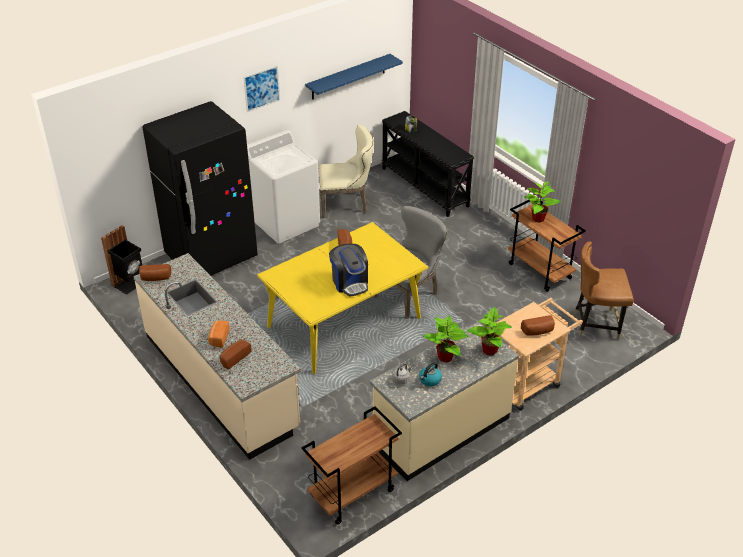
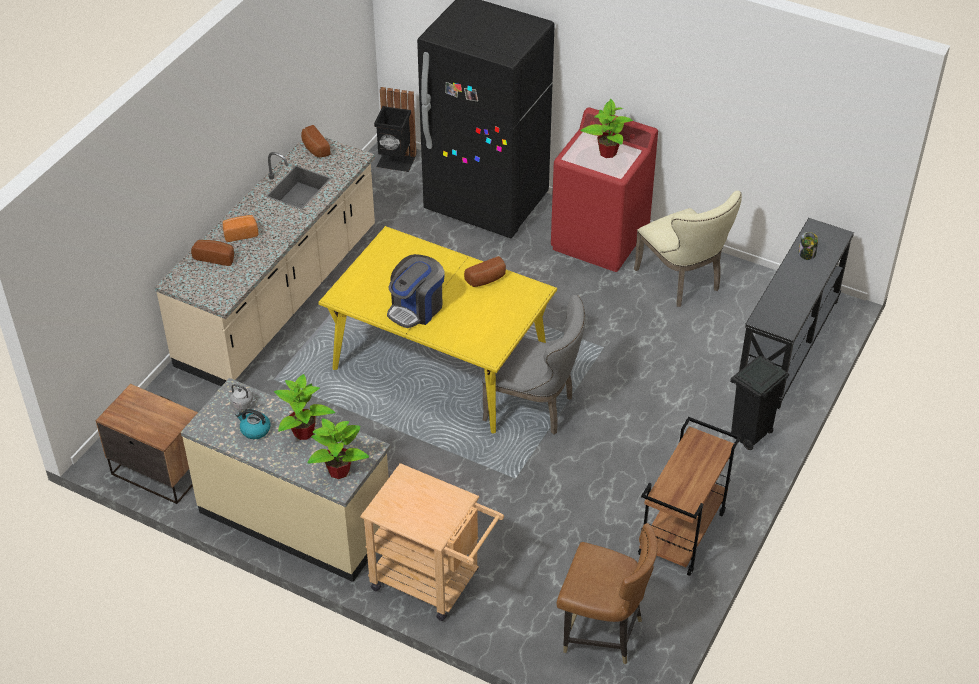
camera: 65 degrees right, 5 degrees up
picture [244,65,280,112] -> none
white washing machine [247,129,320,244] -> red washing machine [551,107,658,272]
brown cart [301,406,402,525] -> nightstand [96,384,198,504]
blue shelf [305,54,403,100] -> none
bread [521,315,555,336] -> none
potted plant [524,181,561,222] -> potted plant moved to [580,99,633,158]
brown chair [574,241,634,339] -> brown chair turned 135 degrees clockwise [557,523,658,665]
none -> black trash can [730,356,789,450]

